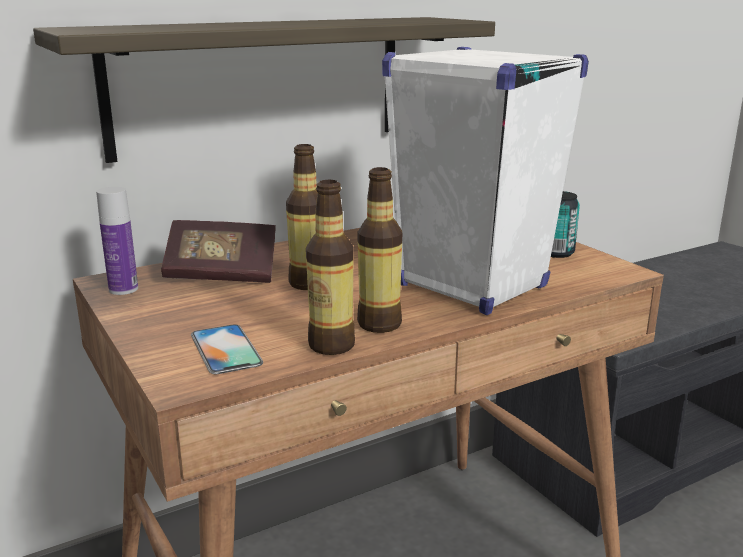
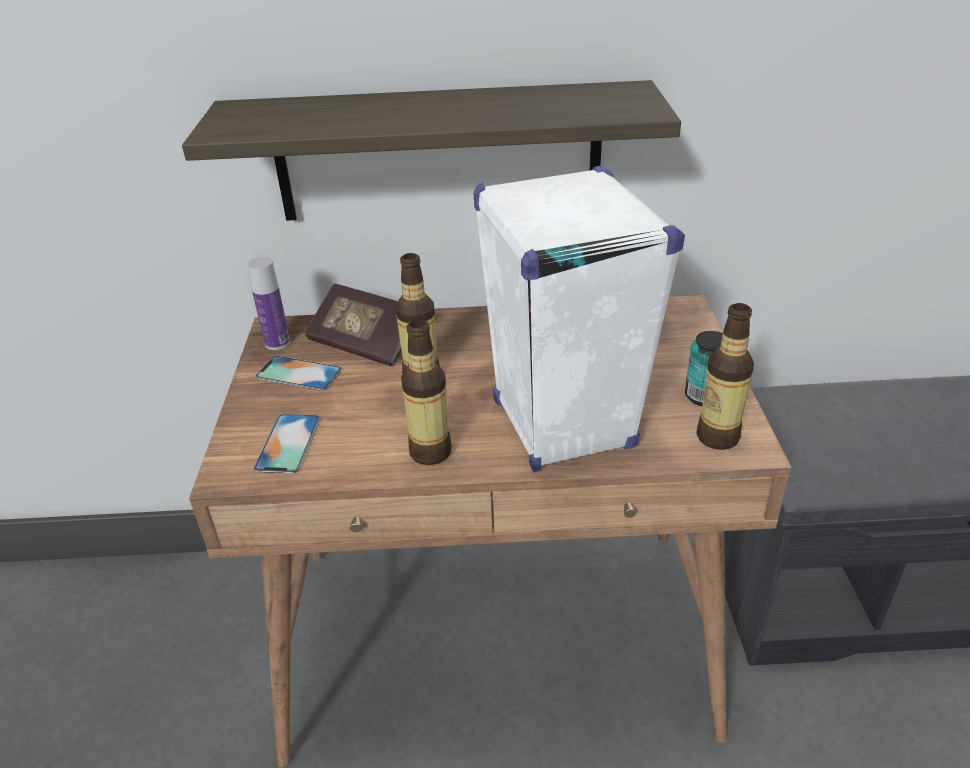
camera: 30 degrees right, 15 degrees up
bottle [306,180,355,355] -> bottle moved to [697,303,754,450]
none -> phone [256,356,342,391]

